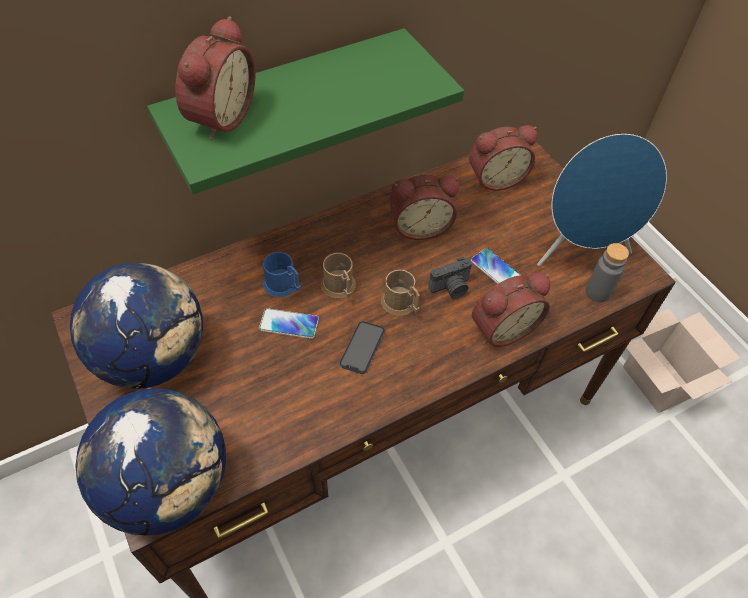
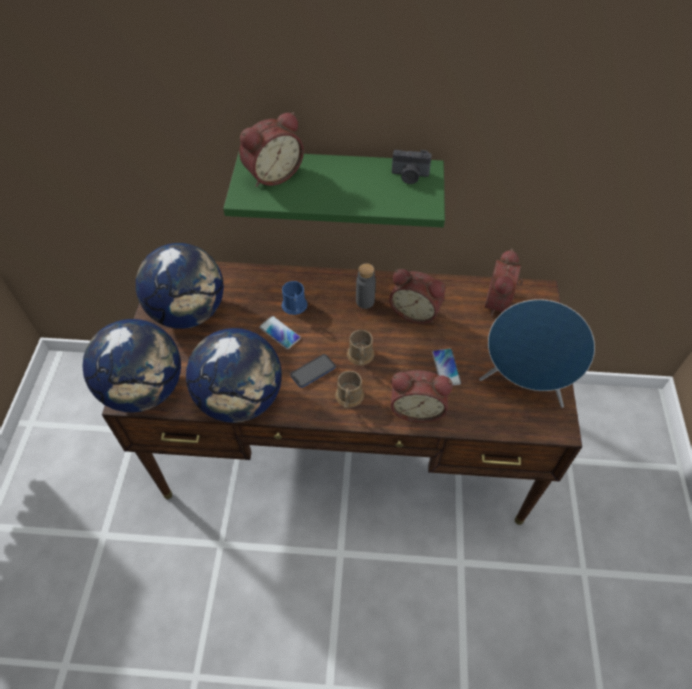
camera: 35 degrees right, 0 degrees up
brown mug [321,253,356,298] -> brown mug moved to [335,371,364,409]
camera [428,257,472,299] -> camera moved to [392,150,432,184]
alarm clock [469,125,537,191] -> alarm clock turned 90 degrees clockwise [485,249,523,316]
grey bottle [586,243,629,302] -> grey bottle moved to [356,263,376,309]
cardboard box [623,309,740,413] -> none
none -> globe [186,328,282,423]

